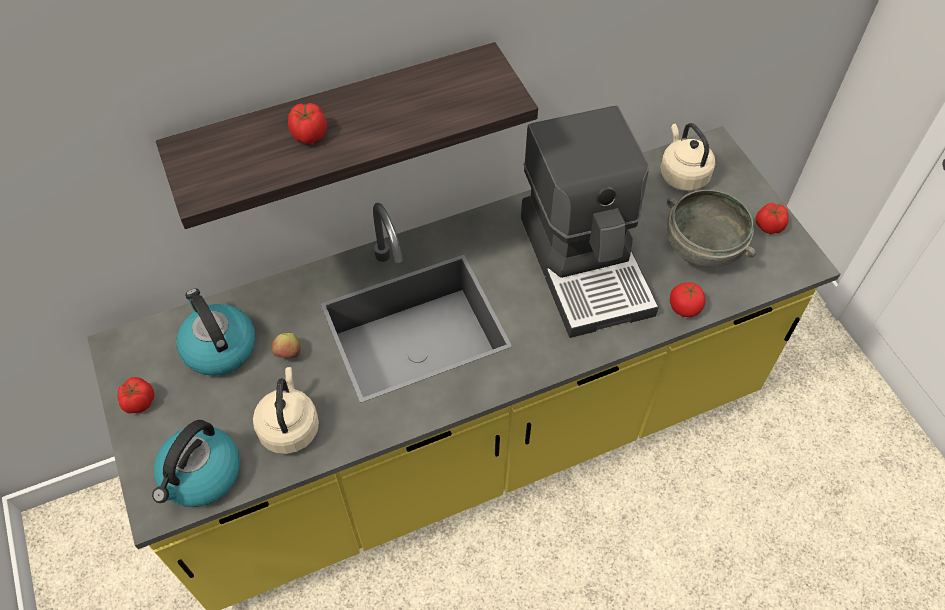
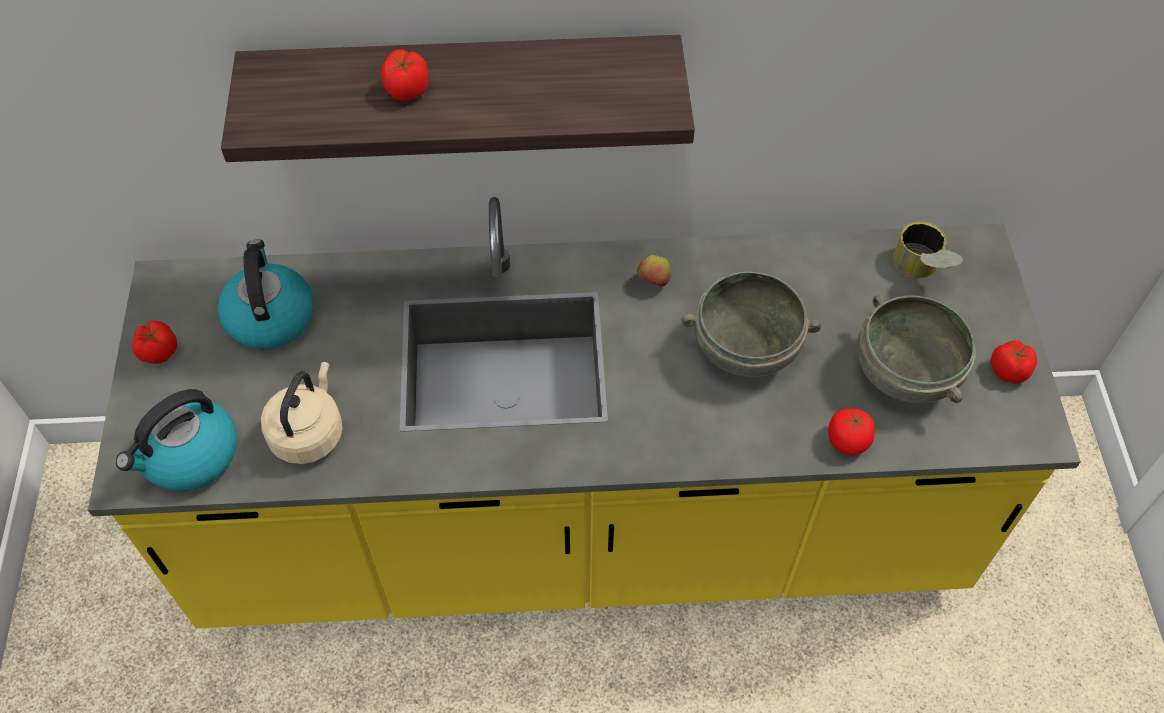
camera: 20 degrees right, 0 degrees up
apple [271,333,301,358] -> apple moved to [637,255,671,287]
coffee machine [521,105,659,338] -> grey bowl [681,271,821,377]
beige kettle [660,123,715,191] -> can [893,221,963,278]

